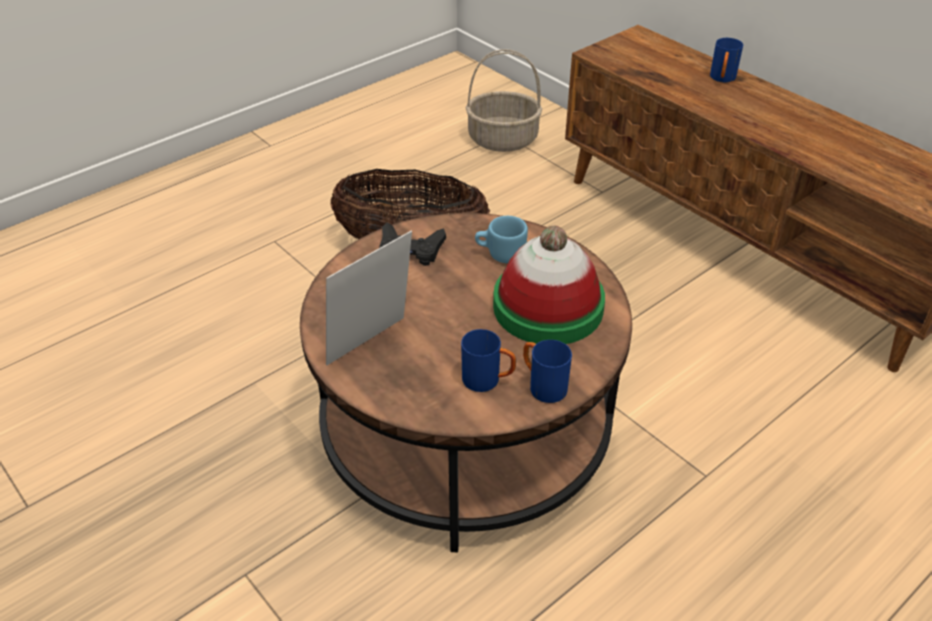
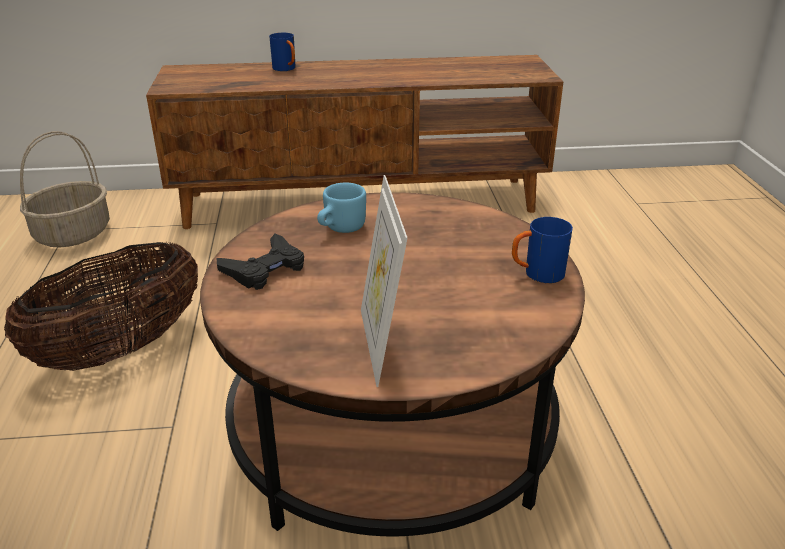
camera: 55 degrees left, 10 degrees down
blue mug [461,329,516,392] -> none
hat [493,226,605,344] -> none

